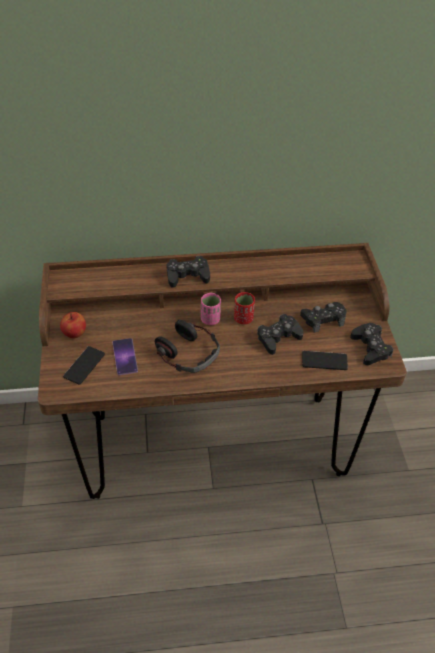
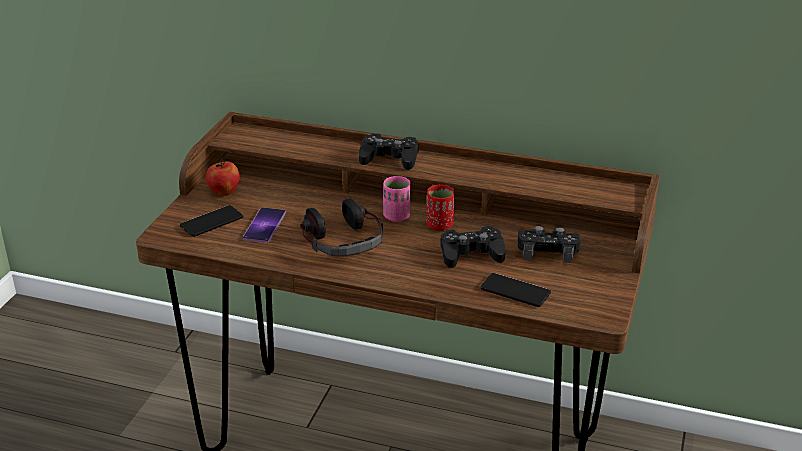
camera: 25 degrees right, 15 degrees down
black game controller [350,323,394,365] -> none

